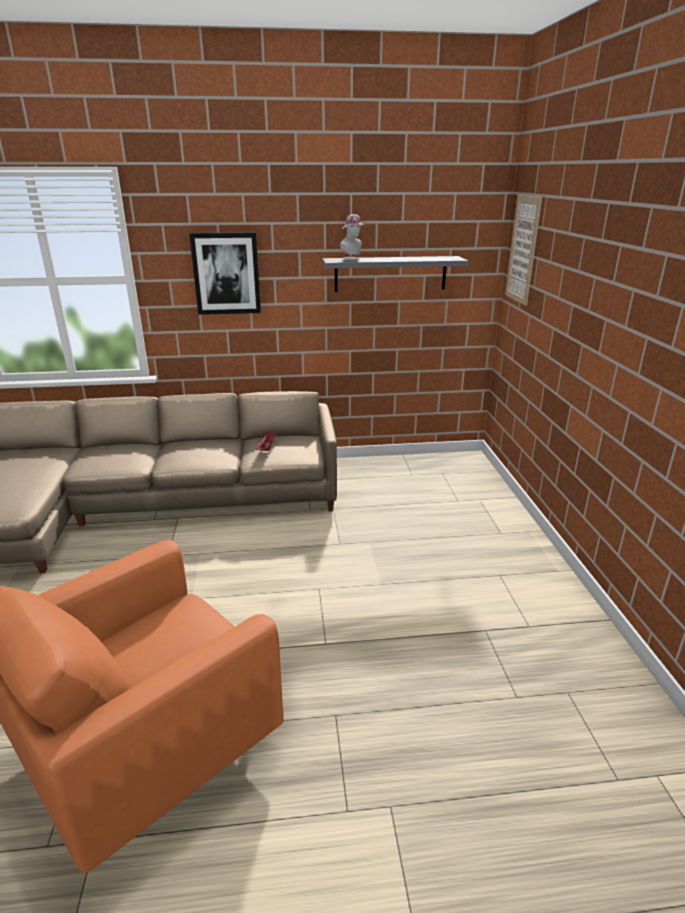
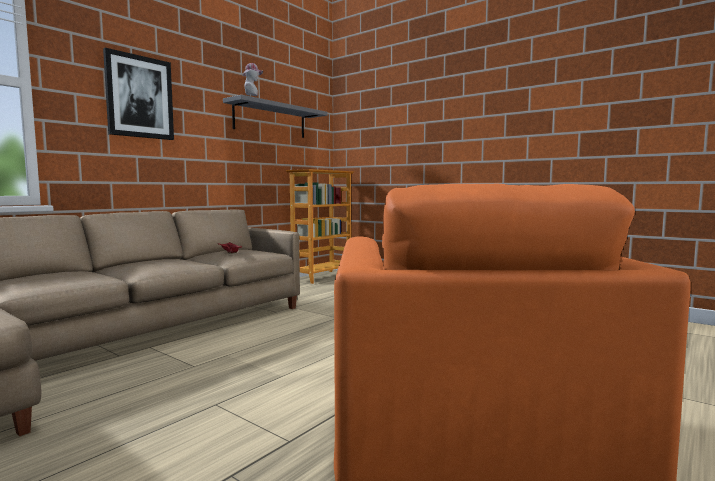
camera: 45 degrees left, 20 degrees down
picture [505,195,542,306] -> none
none -> bookcase [286,169,354,284]

